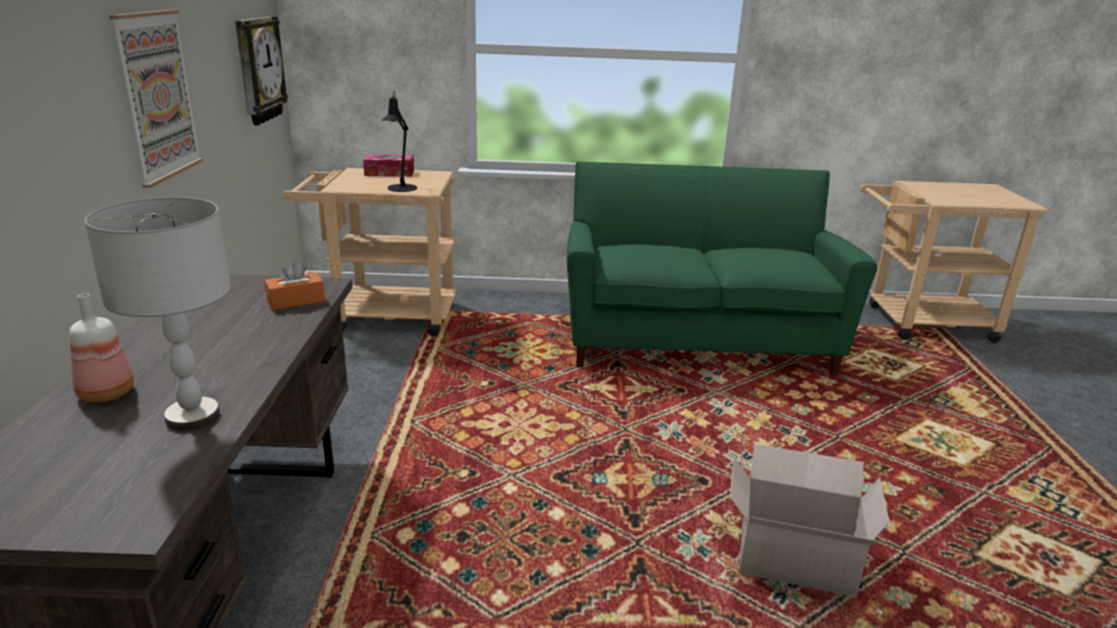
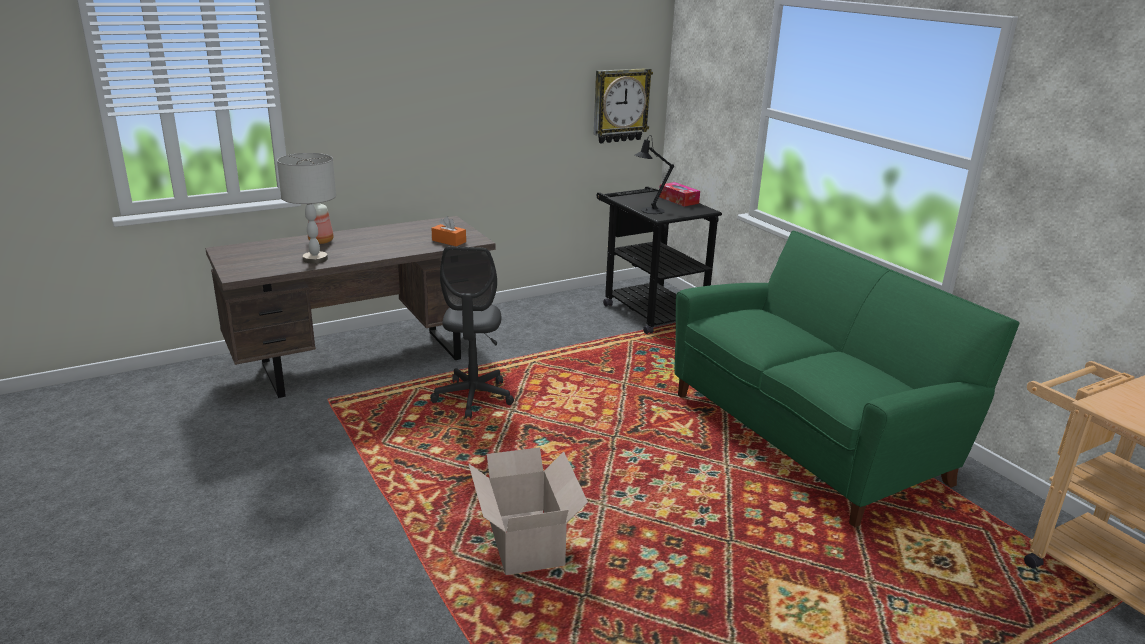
camera: 60 degrees right, 0 degrees up
picture [109,10,203,188] -> none
beige cart [282,168,457,336] -> black cart [597,186,722,334]
none -> grey office chair [430,247,514,418]

